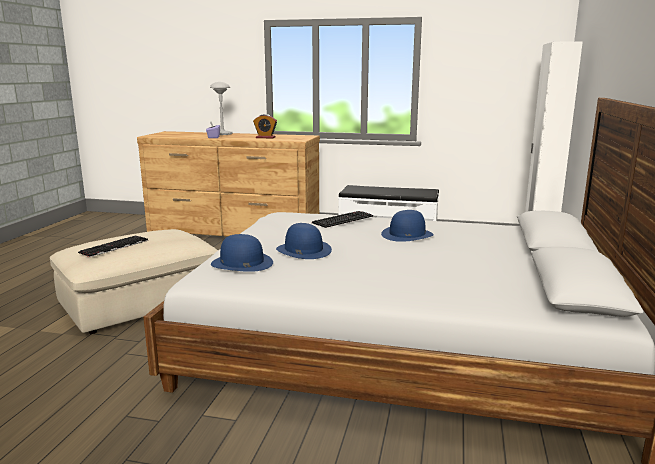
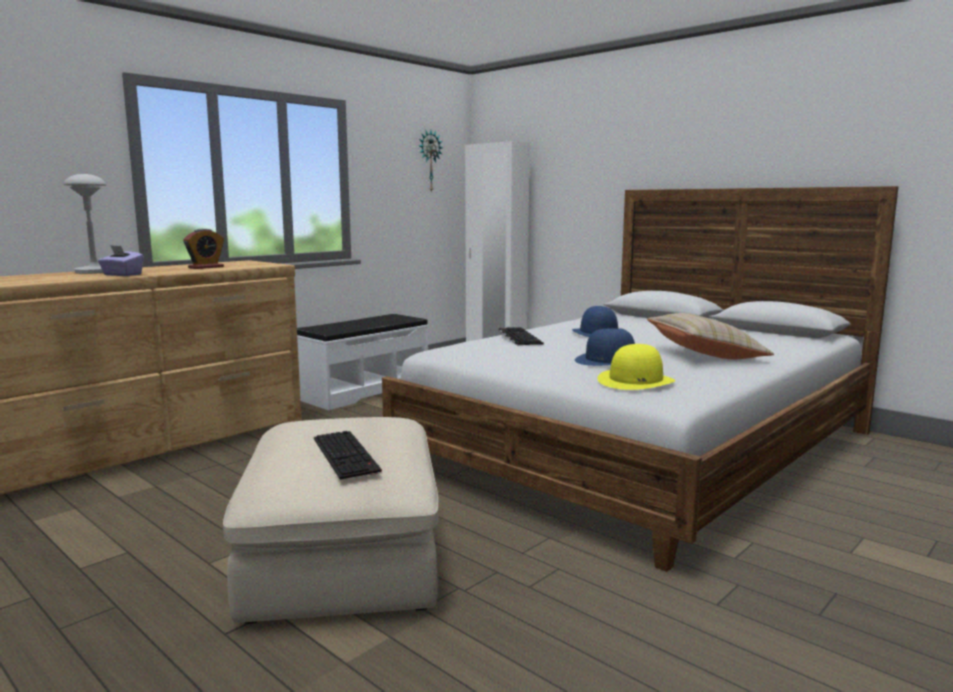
camera: 60 degrees left, 5 degrees down
blue hat [211,234,273,272] -> yellow hat [597,344,675,390]
none -> wall clock [419,130,443,193]
none -> beige pillow [647,313,774,359]

